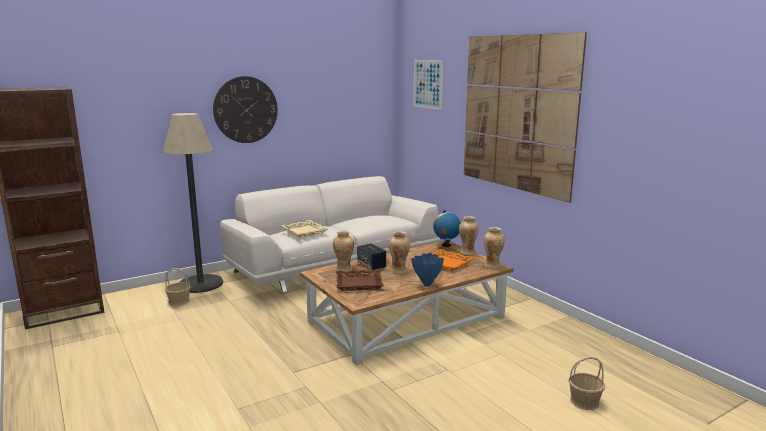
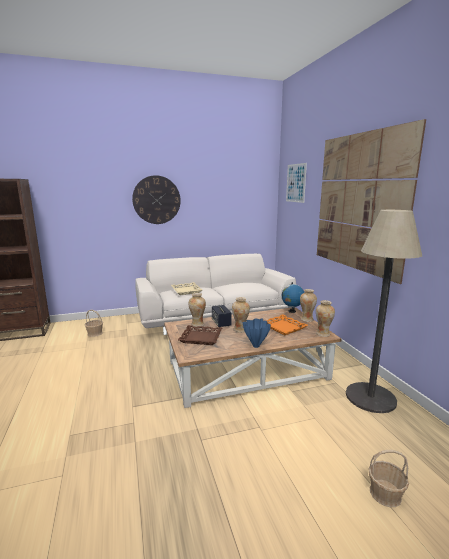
camera: 15 degrees right, 0 degrees up
floor lamp [163,113,223,293] -> floor lamp moved to [346,210,422,413]

